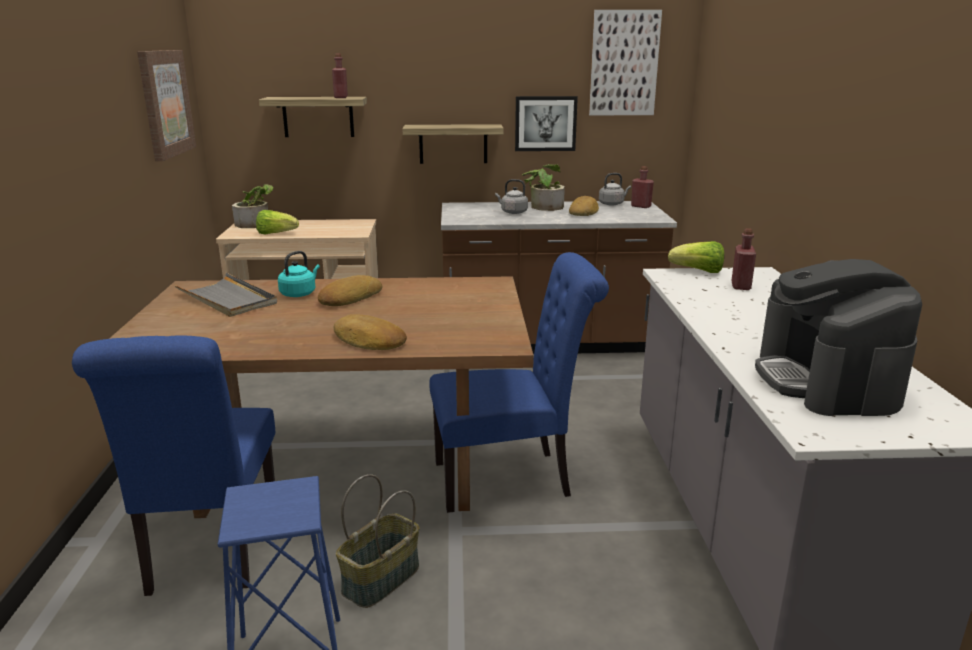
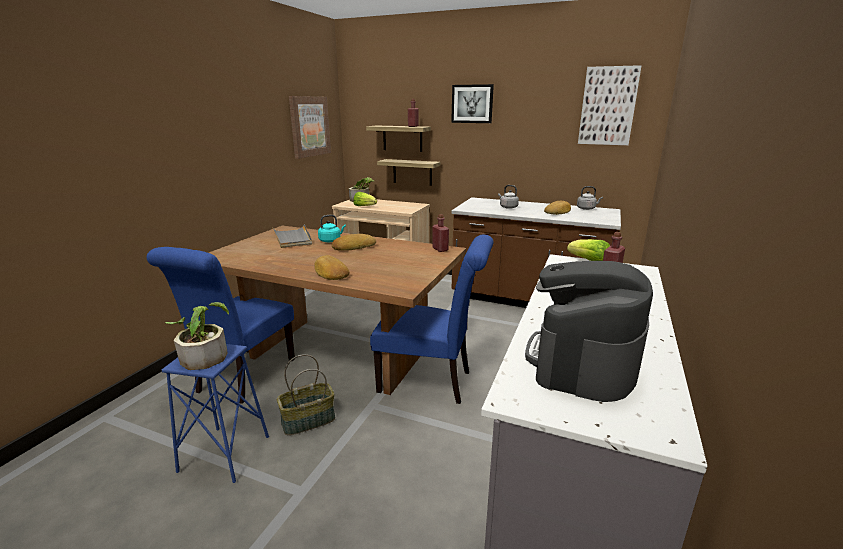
camera: 25 degrees right, 0 degrees up
shelf [402,124,504,164] -> shelf moved to [377,159,440,186]
picture [515,96,578,151] -> picture moved to [451,84,494,123]
potted plant [522,164,565,211] -> potted plant moved to [165,302,229,370]
red bottle [631,166,654,208] -> red bottle moved to [432,214,449,252]

